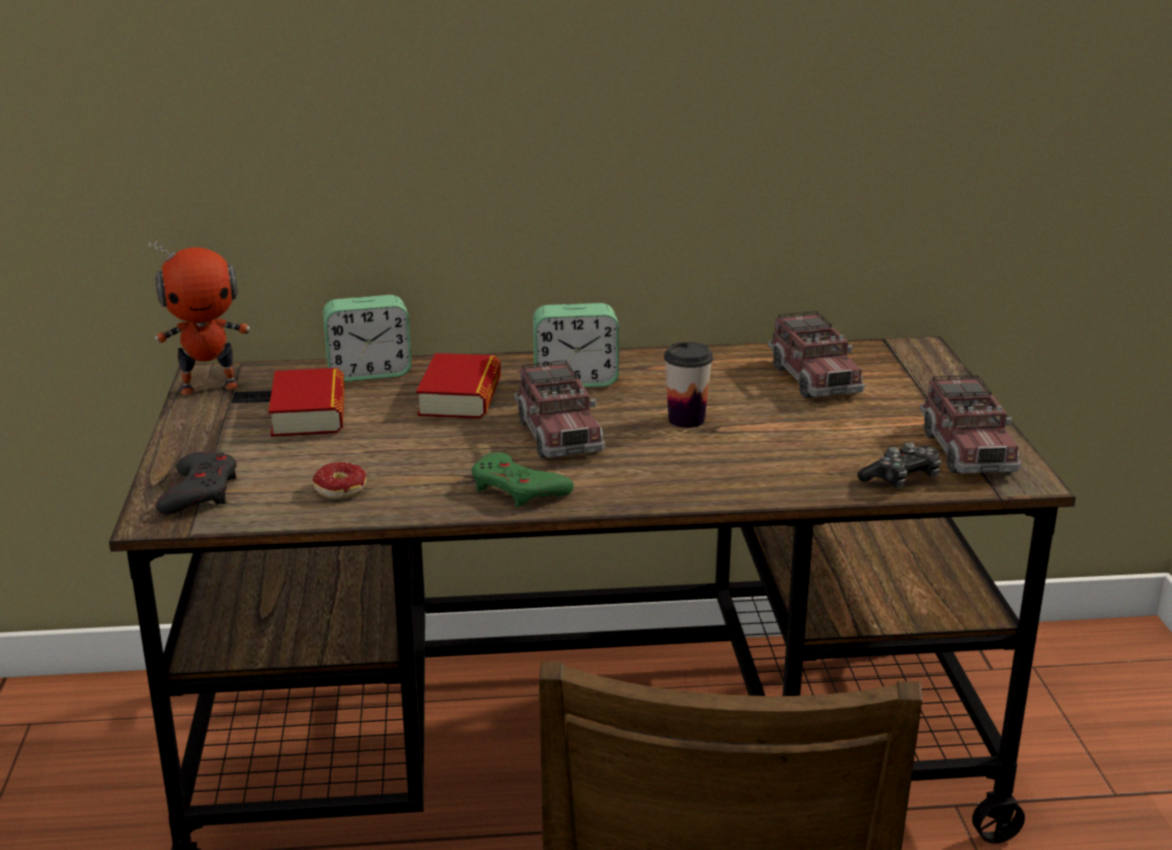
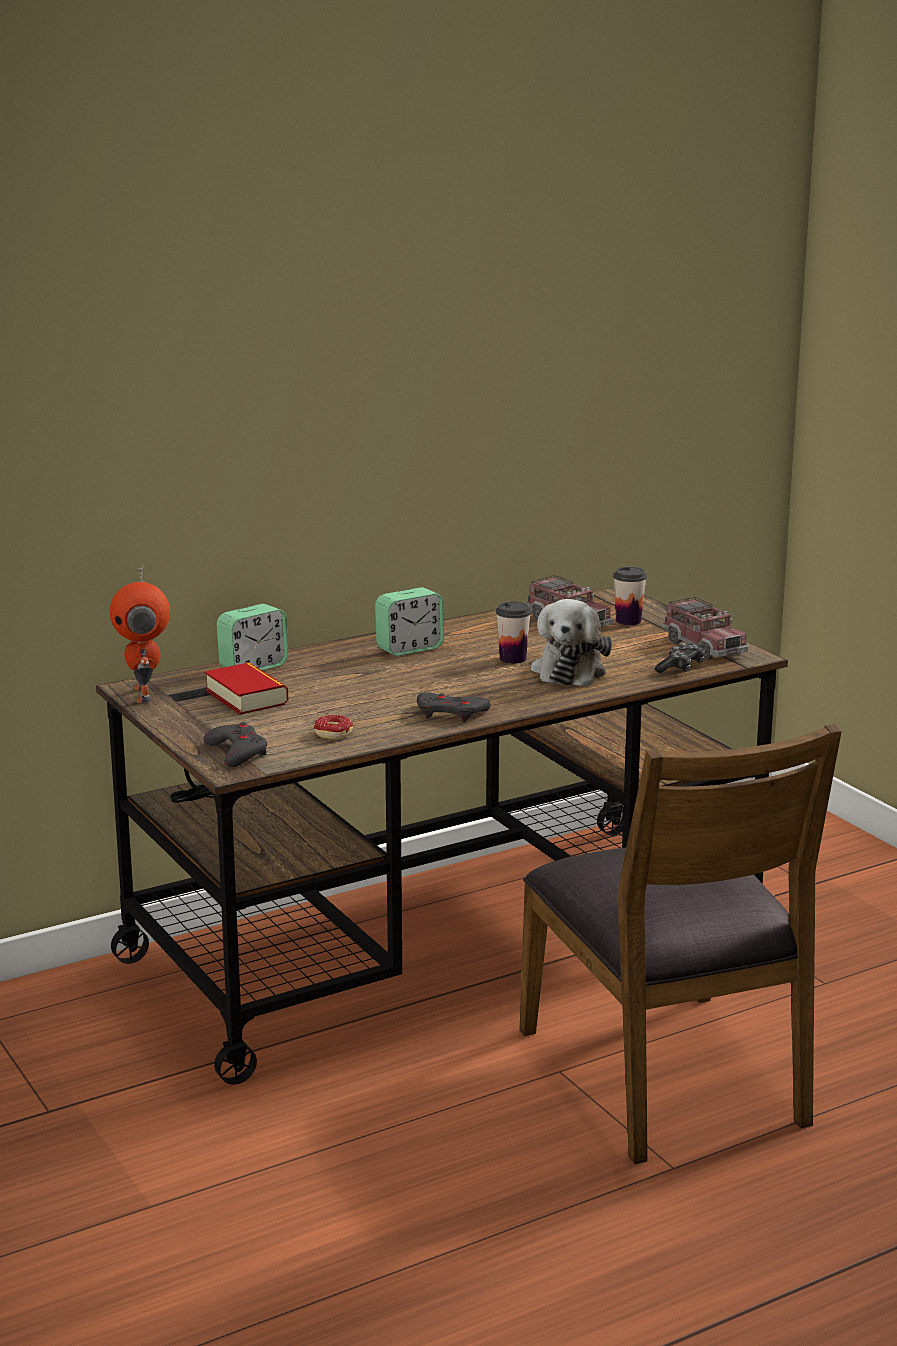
camera: 25 degrees left, 5 degrees down
toy robot [149,238,250,395] -> toy robot turned 120 degrees clockwise [110,565,170,703]
book [416,353,501,419] -> none
green game controller [472,452,574,507] -> grey game controller [417,692,490,722]
toy truck [514,360,605,458] -> none
none -> plush toy [531,599,612,686]
none -> cup [613,567,647,625]

